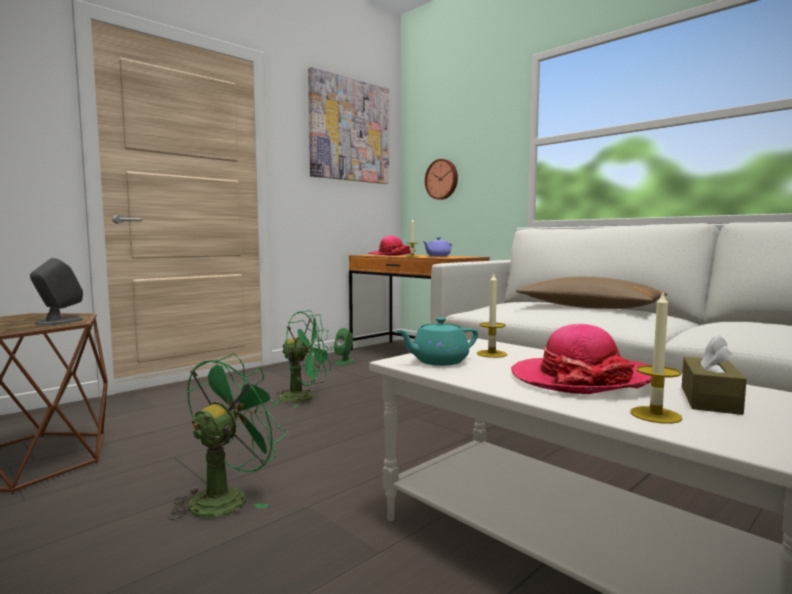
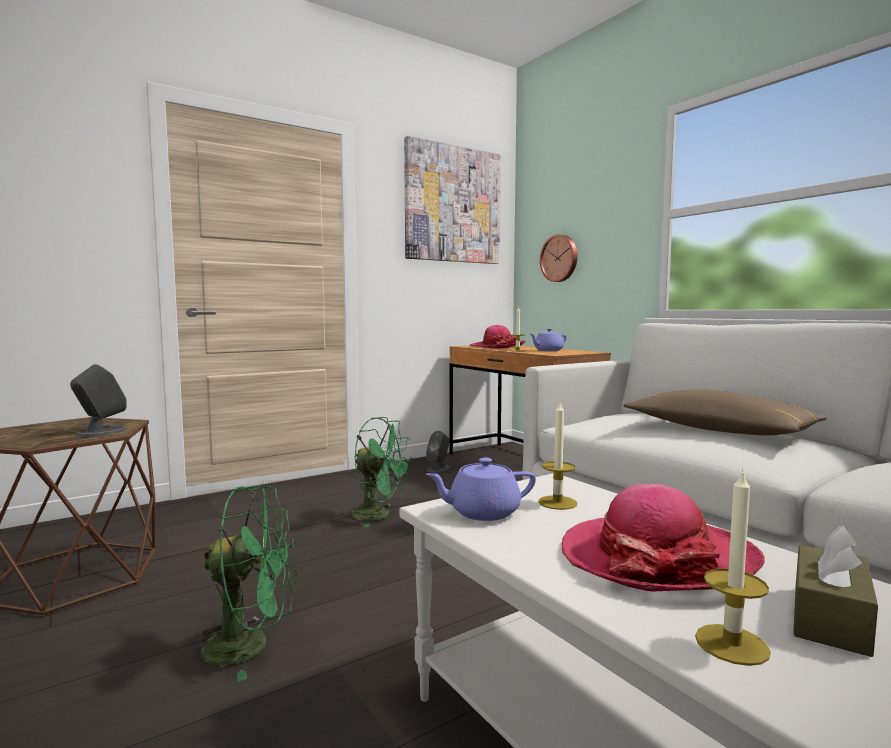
camera: 10 degrees right, 0 degrees up
green fan [168,354,287,520] -> green fan turned 45 degrees clockwise [190,485,297,682]
green speaker [334,328,354,365] -> grey speaker [426,431,450,473]
turquoise teapot [396,317,478,366] -> purple teapot [426,458,536,521]

